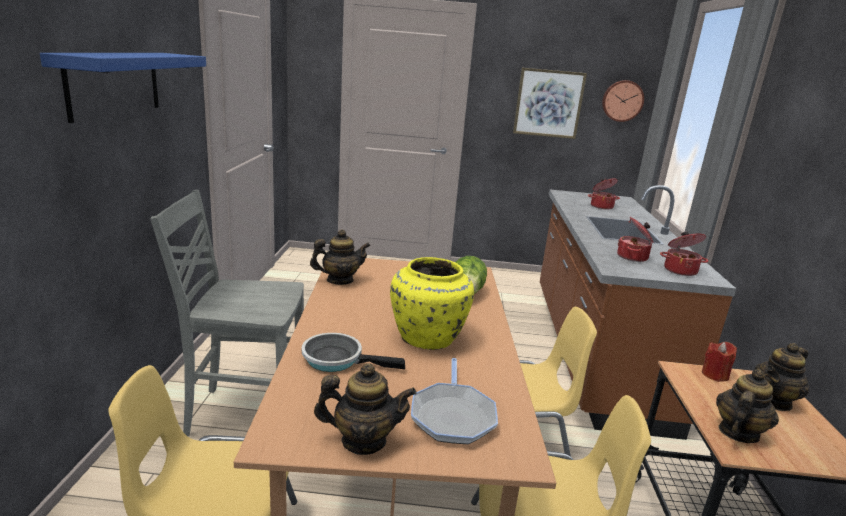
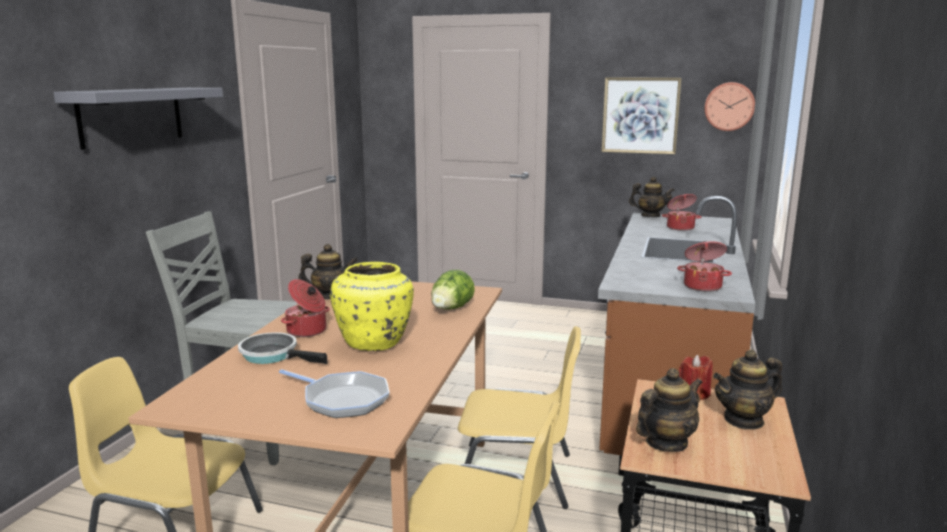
camera: 15 degrees right, 5 degrees down
blue shelf [40,53,206,123] -> grey shelf [53,88,223,150]
teapot [314,363,417,455] -> teapot moved to [629,177,675,217]
frying pan [411,358,498,444] -> frying pan turned 75 degrees counterclockwise [279,369,390,418]
cooking pot [617,217,653,262] -> cooking pot moved to [281,279,330,337]

